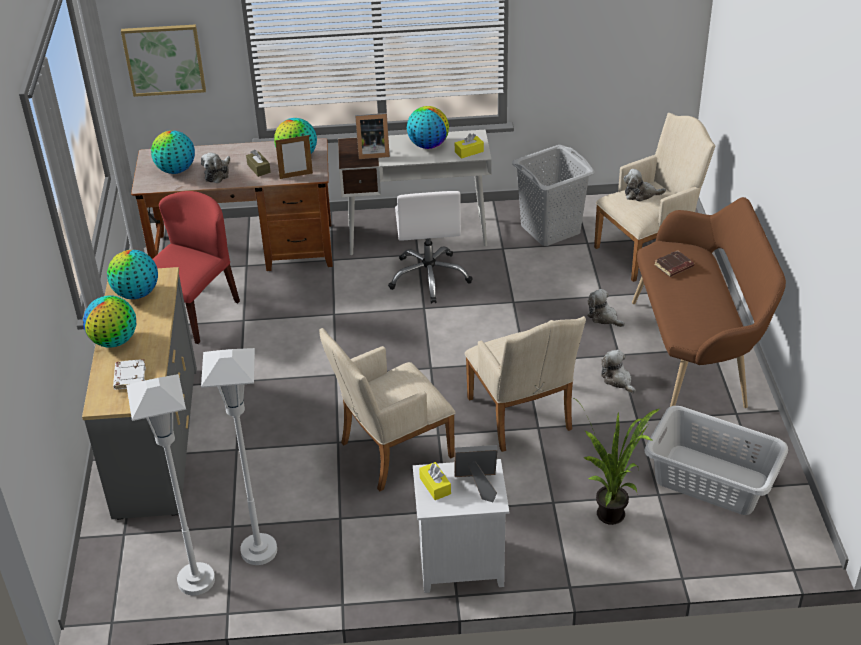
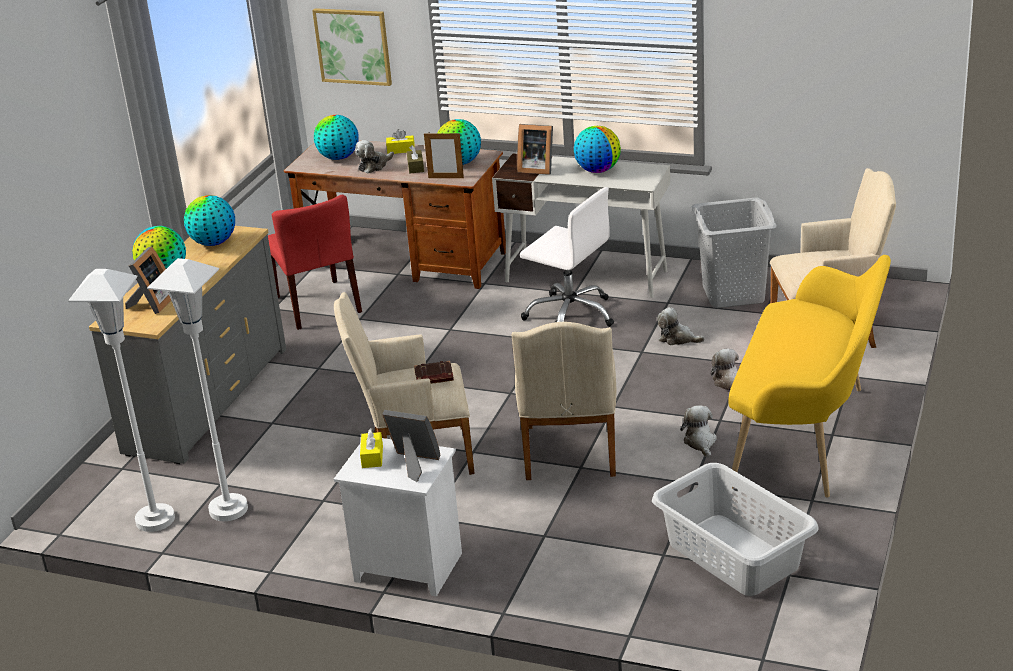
camera: 25 degrees right, 10 degrees down
white book [113,359,146,390] -> picture frame [125,246,171,314]
red chair [153,191,240,344] -> red chair turned 105 degrees clockwise [268,195,362,330]
white office chair [388,191,473,304] -> white office chair turned 75 degrees counterclockwise [520,187,614,327]
yellow tissue box [455,133,484,159] -> yellow tissue box moved to [386,129,415,154]
potted plant [575,399,661,525] -> none
plush toy [624,169,666,202] -> plush toy moved to [657,307,705,345]
brown bench [632,197,786,408] -> yellow bench [729,255,891,498]
brown book [654,250,694,277] -> brown book moved to [414,361,454,384]

